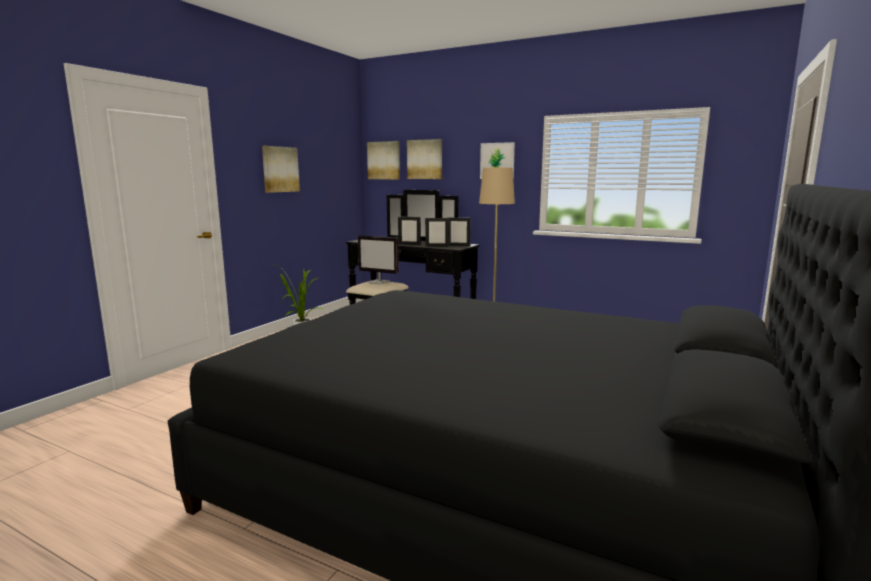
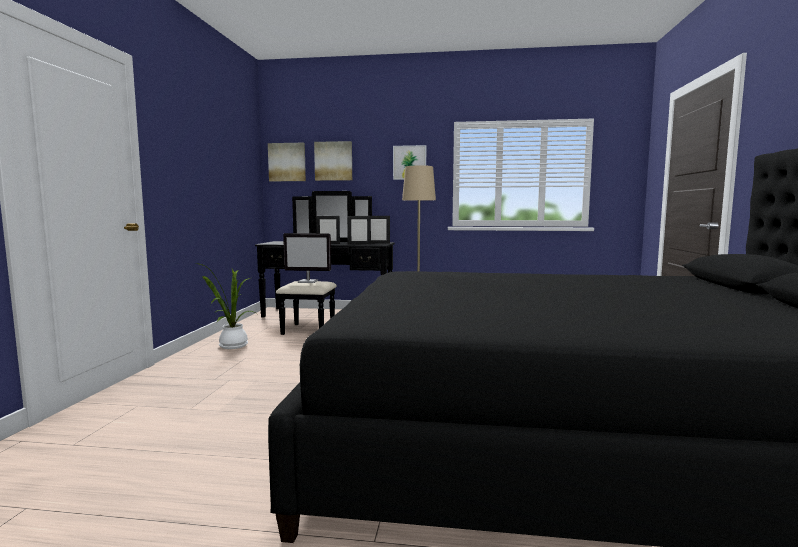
camera: 20 degrees left, 5 degrees down
picture [262,146,300,193] -> none

